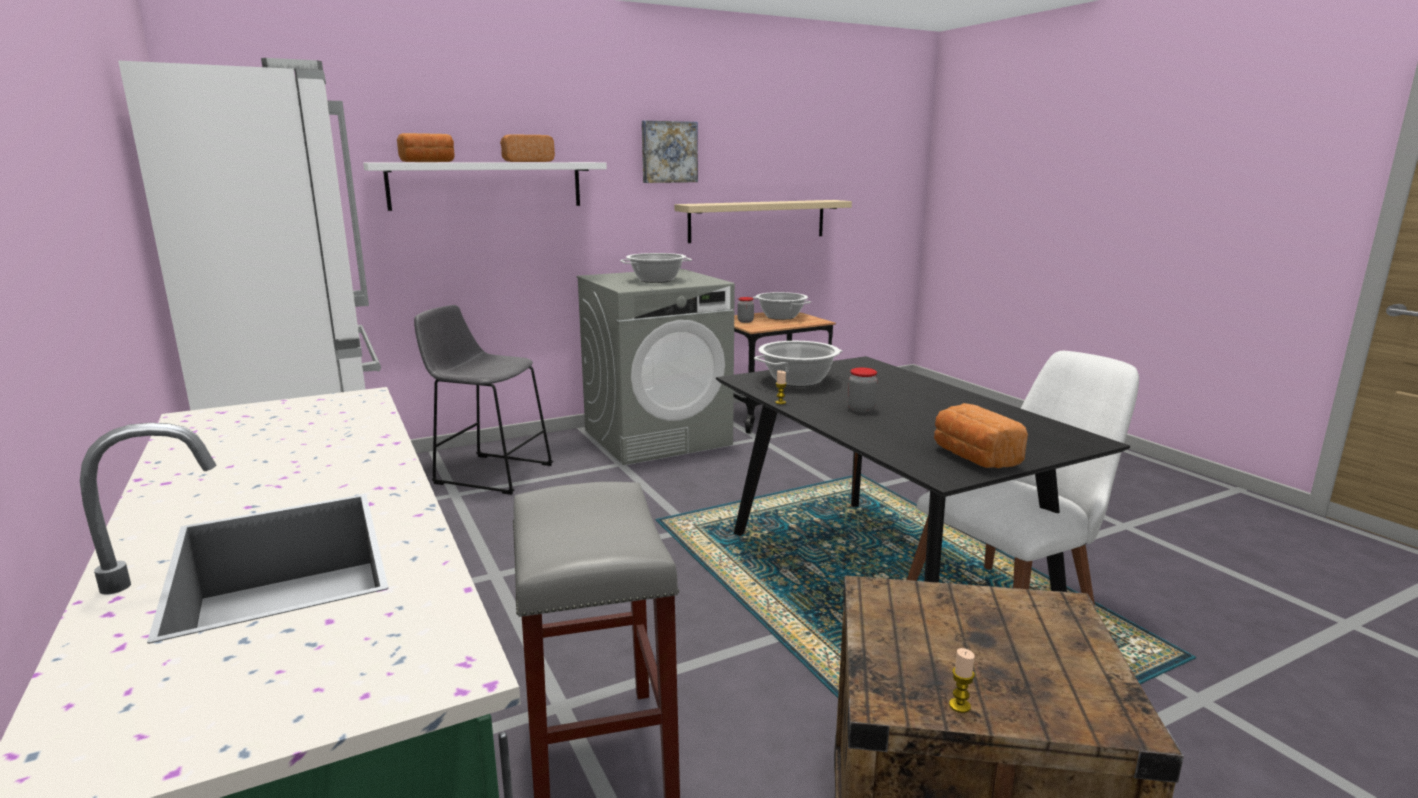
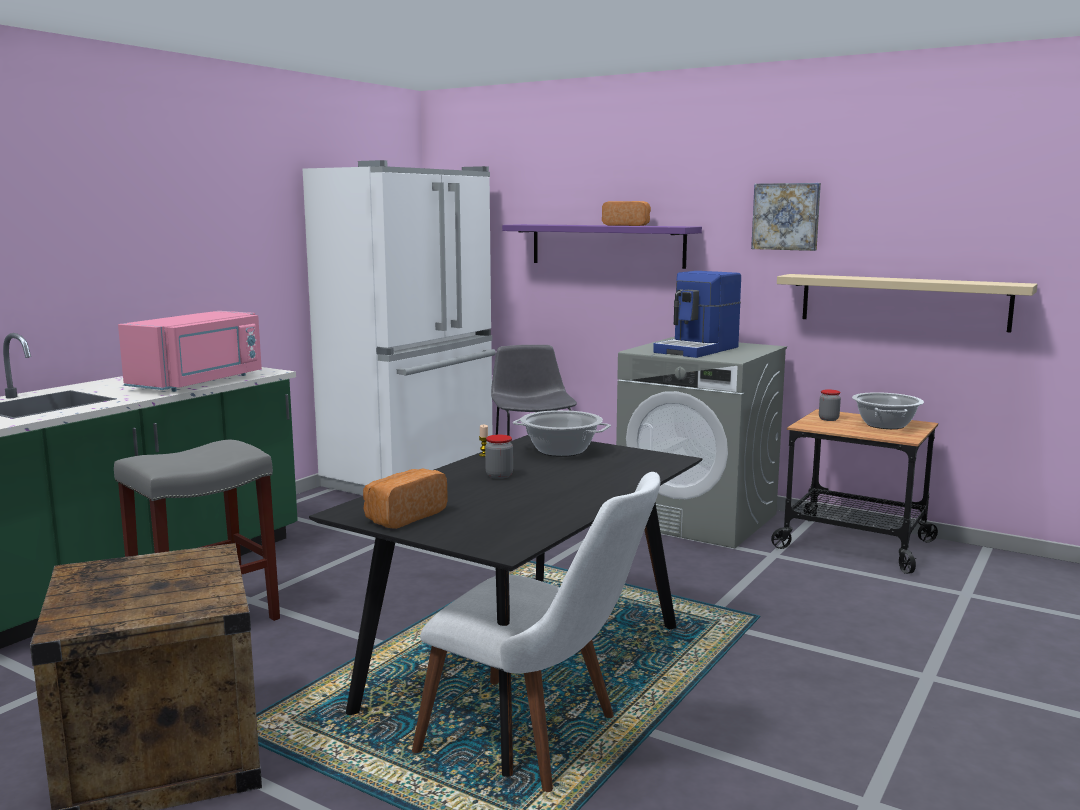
camera: 60 degrees right, 5 degrees down
white shelf [363,162,607,211] -> purple shelf [502,224,702,269]
bread [397,133,455,162] -> none
cooking pot [620,253,692,283] -> coffee machine [653,271,741,358]
candle [949,648,975,713] -> none
none -> pink microwave [118,311,262,392]

